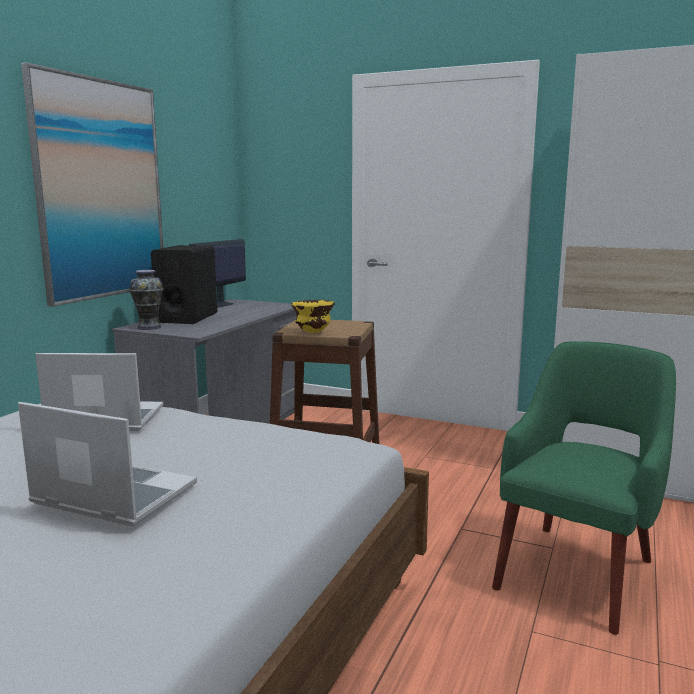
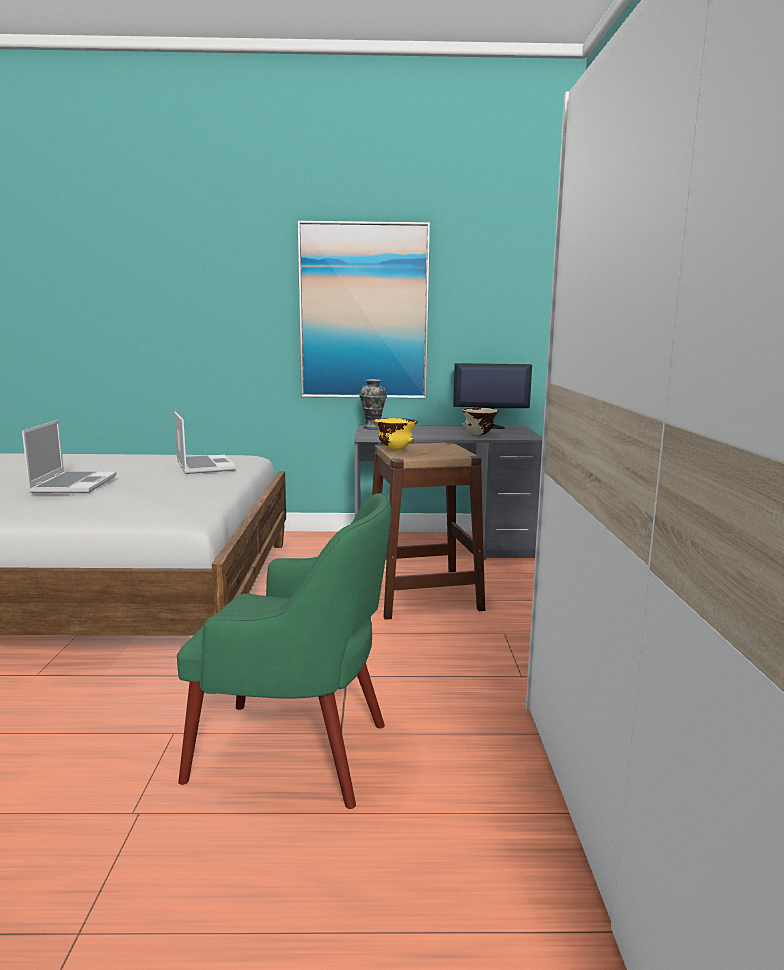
camera: 65 degrees right, 0 degrees up
black speaker [151,245,217,324] -> none
none -> beige bowl [462,408,498,435]

